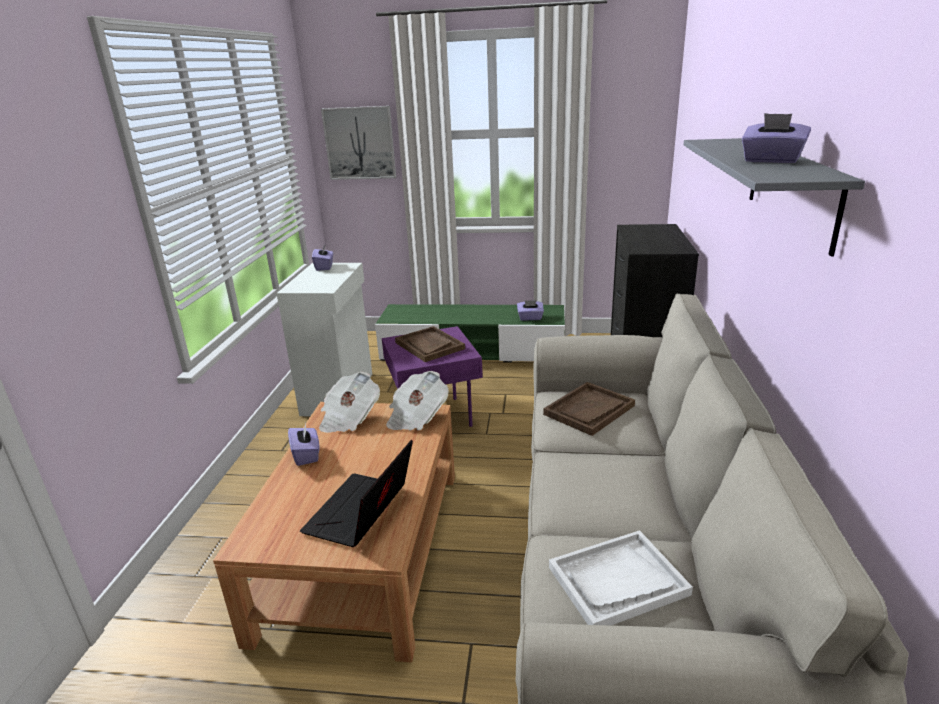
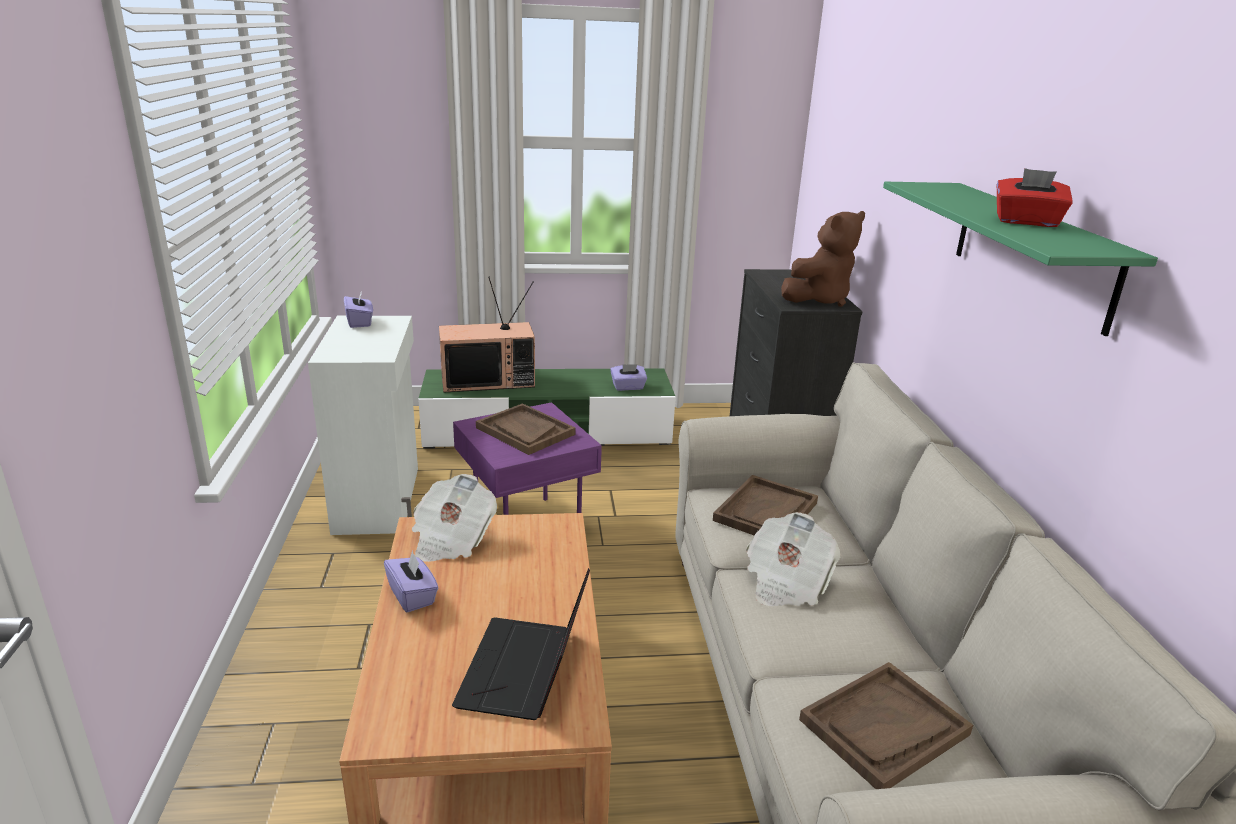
camera: 15 degrees left, 0 degrees up
picture [321,106,396,180] -> none
newspaper [386,371,449,431] -> newspaper moved to [746,512,840,606]
white tray [549,530,693,625] -> brown tray [799,662,973,789]
grey shelf [683,138,865,256] -> green shelf [883,182,1158,336]
purple tissue box [742,113,811,163] -> red tissue box [997,168,1073,227]
none -> television [439,277,535,392]
none -> brown plush toy [781,211,865,307]

